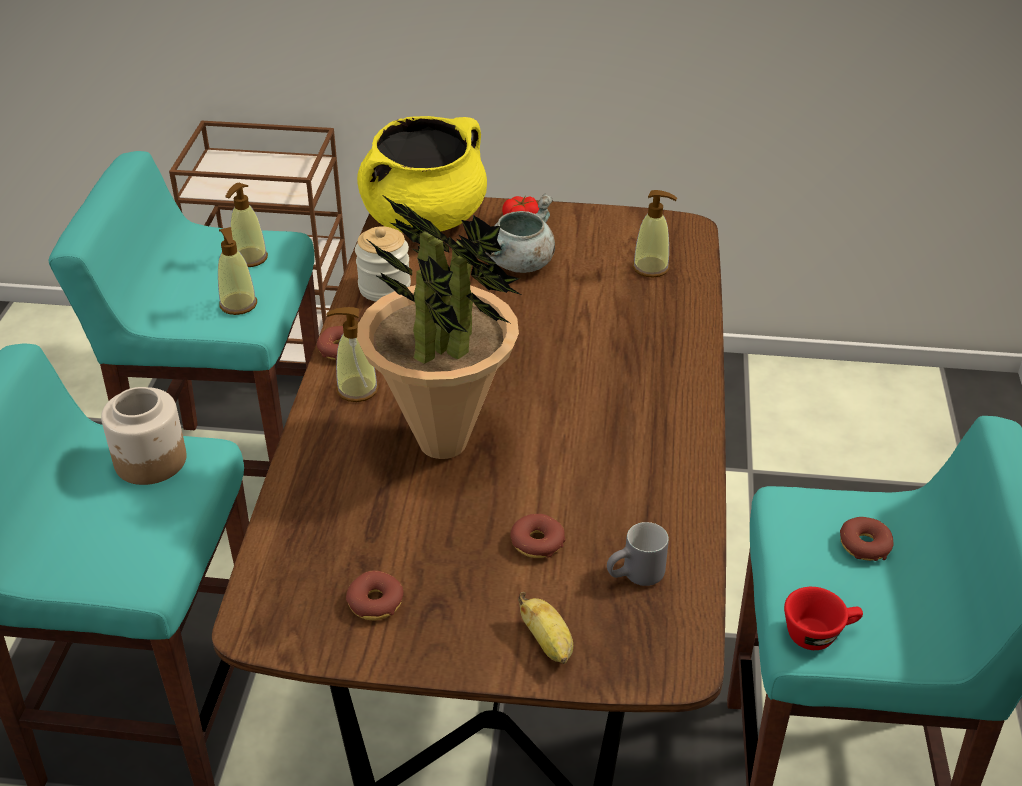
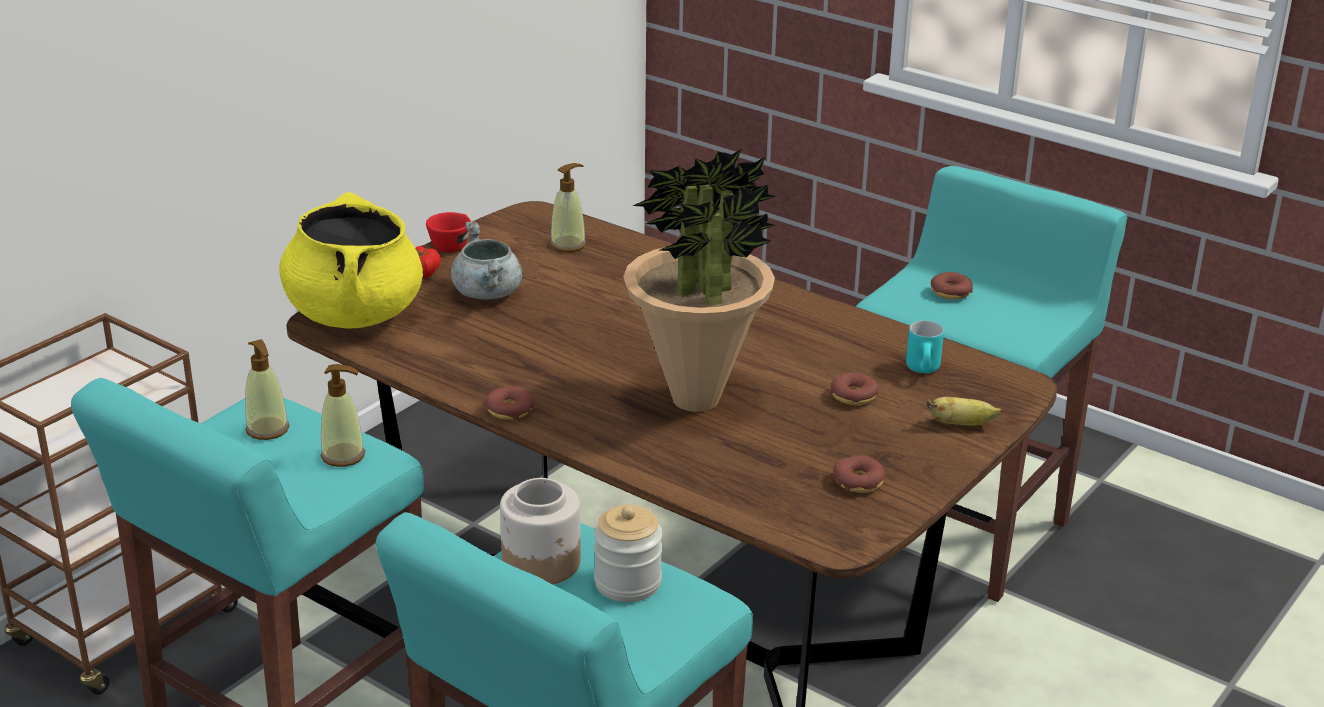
camera: 60 degrees left, 10 degrees down
soap dispenser [327,307,378,402] -> none
jar [355,226,411,301] -> jar moved to [594,505,663,602]
grey mug [607,522,669,586] -> turquoise mug [906,321,944,373]
red cup [784,587,863,650] -> red cup moved to [426,212,471,252]

